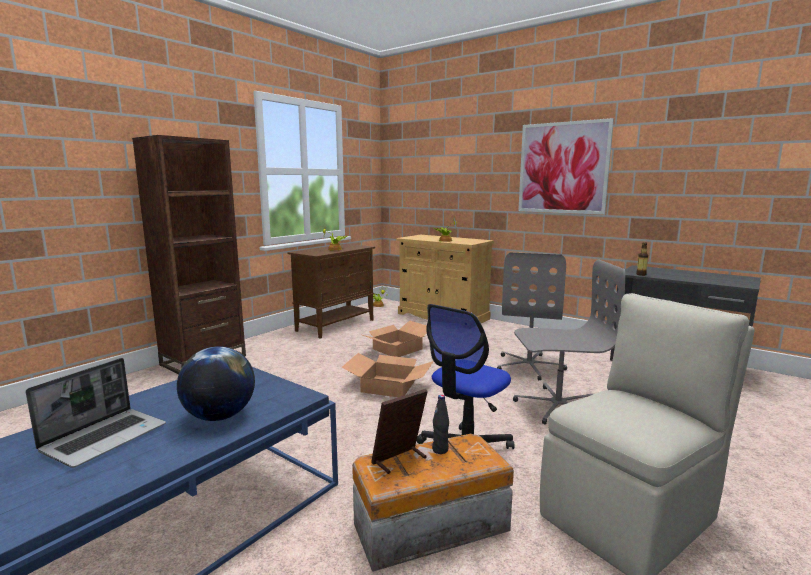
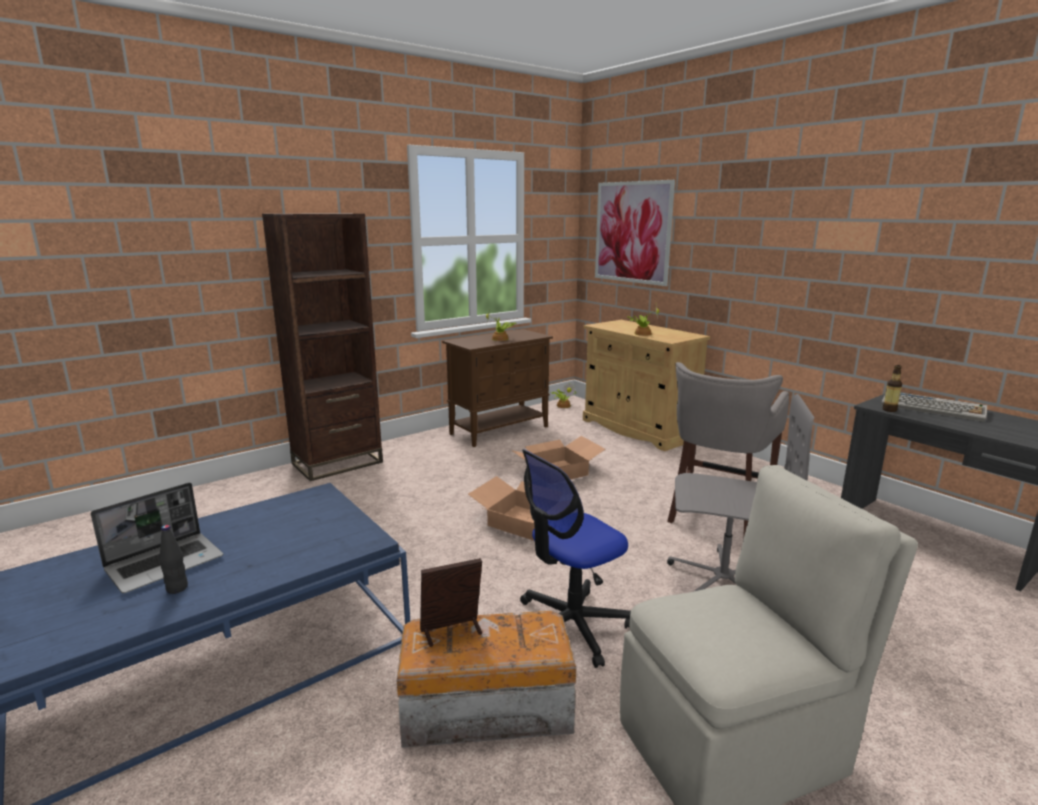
camera: 15 degrees right, 5 degrees up
globe [177,346,255,421] -> none
black bottle [432,395,449,454] -> black bottle moved to [160,525,188,594]
grey office chair [497,252,567,380] -> grey stool [667,362,789,540]
picture [518,118,614,215] -> picture moved to [595,180,675,286]
none -> keyboard [881,392,987,422]

